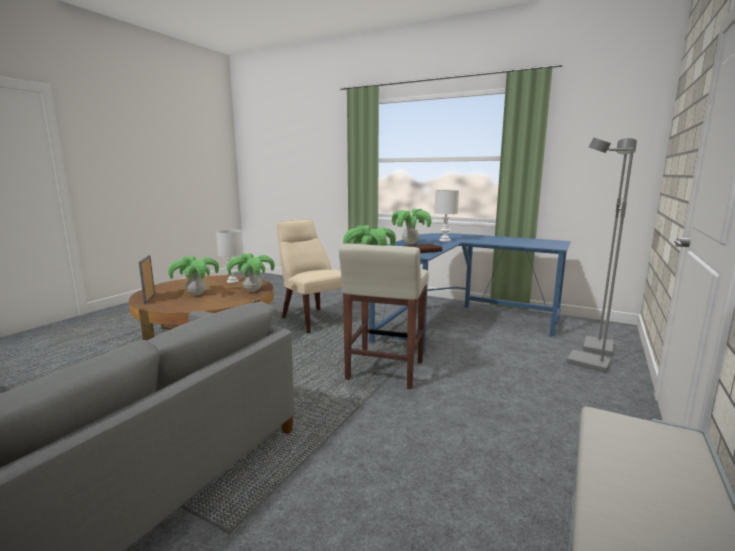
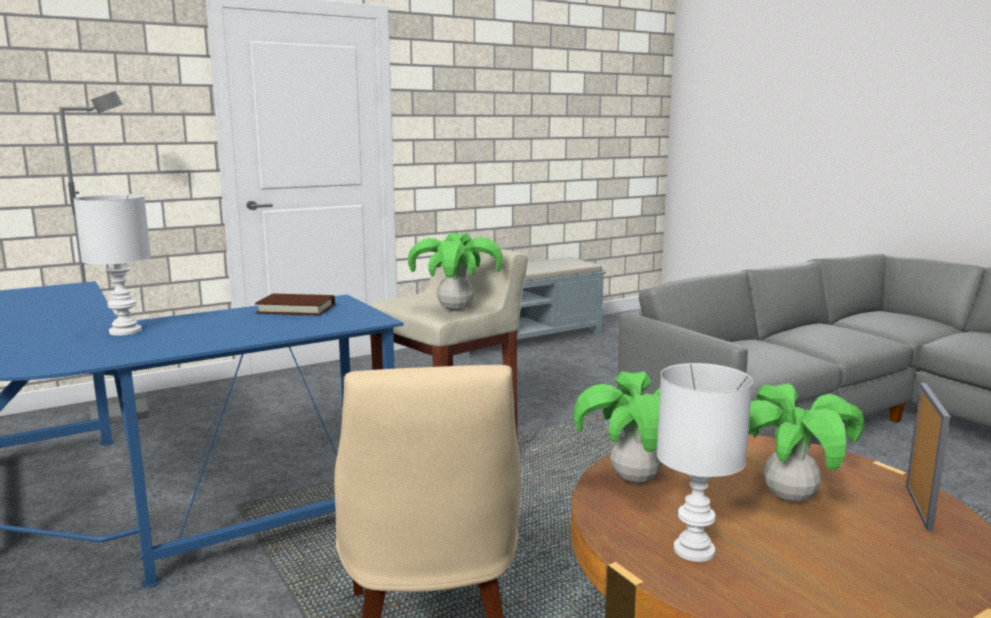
camera: 150 degrees left, 0 degrees up
potted plant [392,209,431,244] -> none
grey floor lamp [566,137,634,372] -> none

